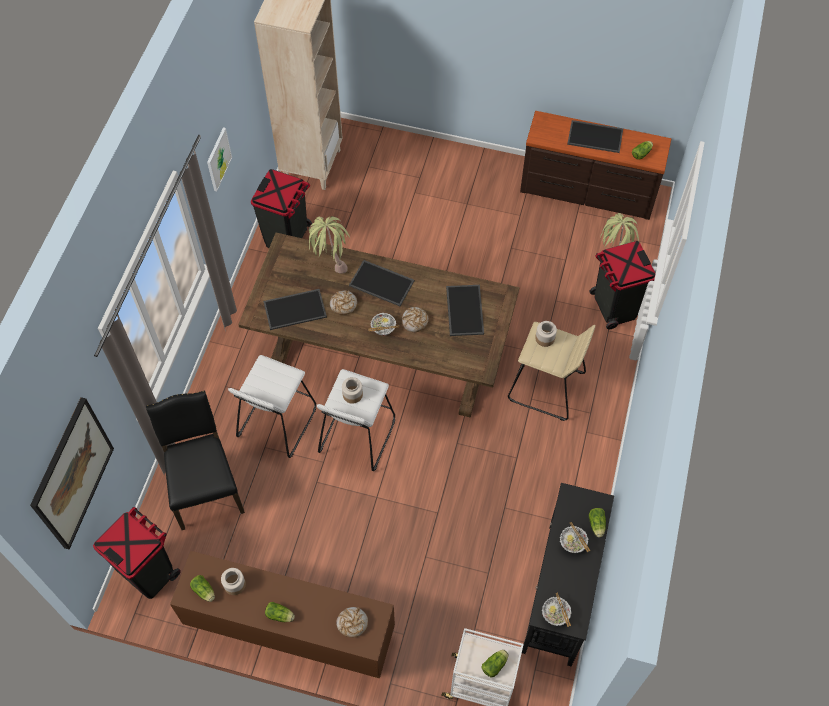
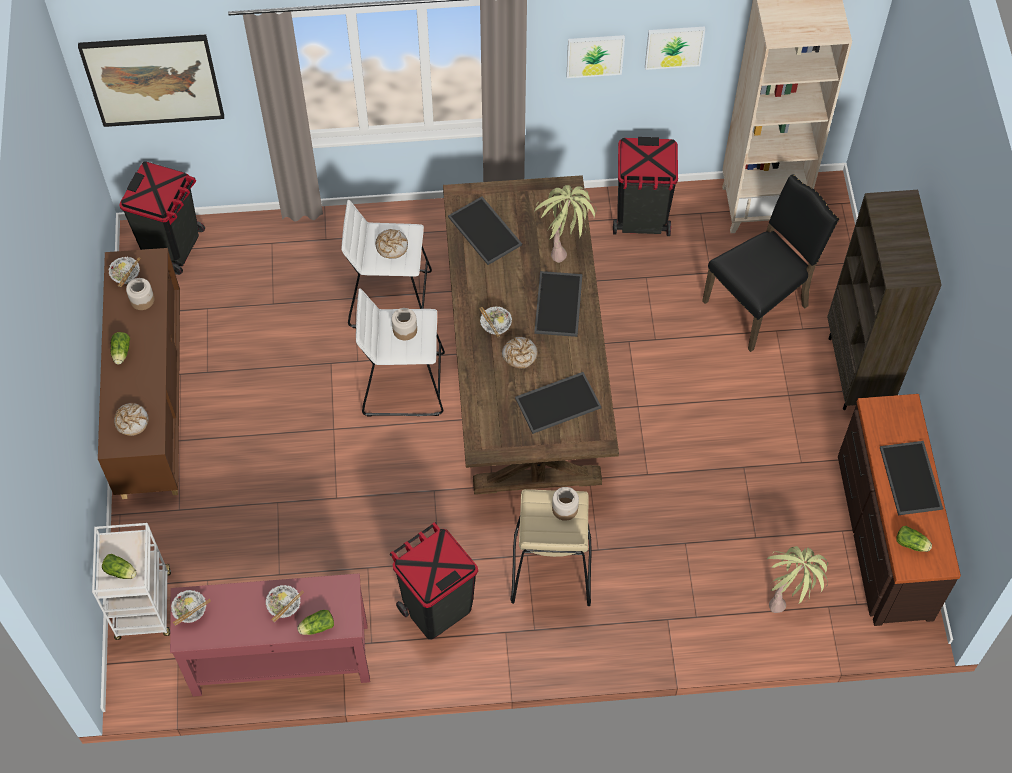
camera: 70 degrees right, 0 degrees up
black chair [146,391,245,530] -> black chair moved to [702,174,839,352]
lettuce [190,575,215,602] -> bowl [108,257,141,287]
bread [330,291,357,315] -> bread moved to [376,229,408,259]
black console table [522,483,614,666] -> red console table [170,573,370,697]
black trash can [590,241,656,329] -> black trash can moved to [390,522,478,640]
none -> picture [645,26,705,70]
none -> brown bookcase [827,190,942,410]

